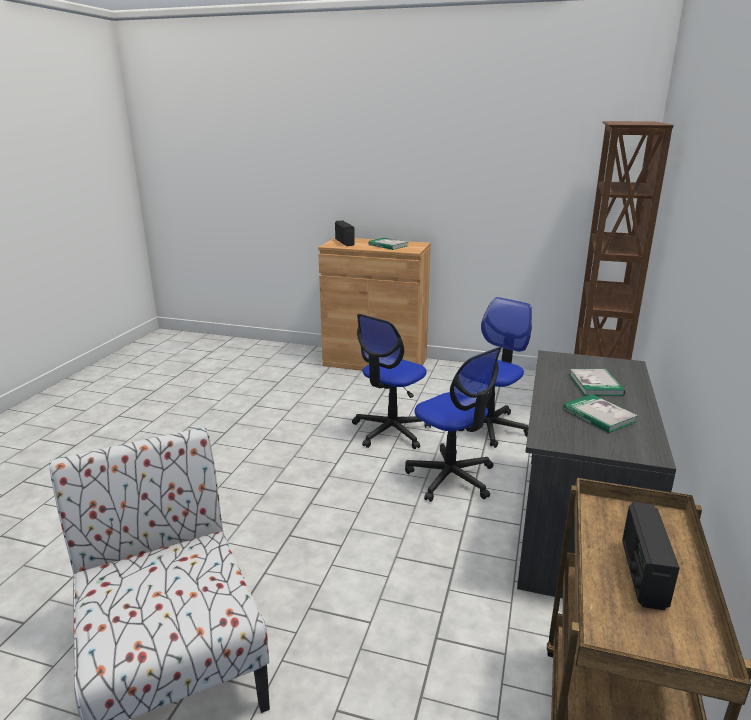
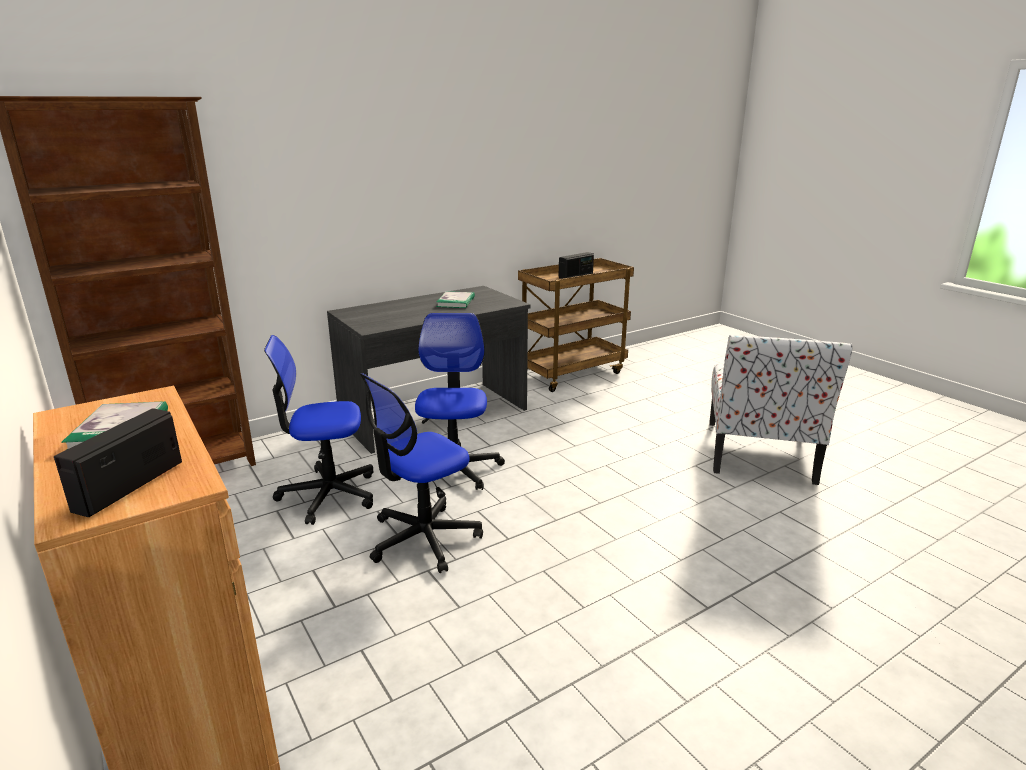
camera: 140 degrees left, 0 degrees up
office chair [352,314,431,449] -> office chair turned 150 degrees clockwise [360,373,483,573]
book [569,369,625,396] -> none

